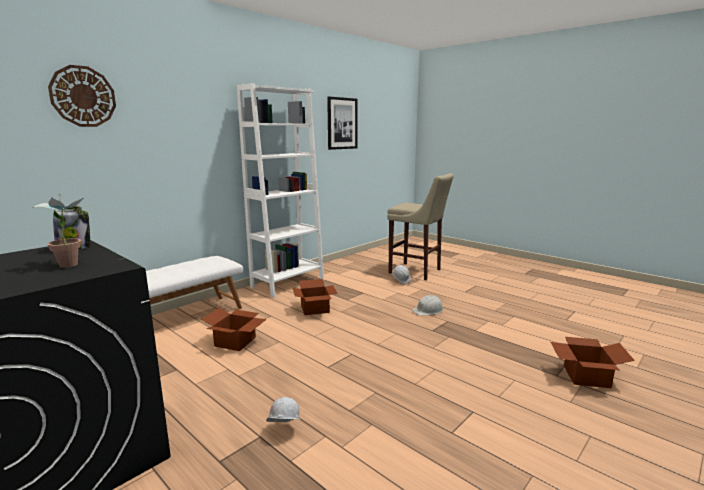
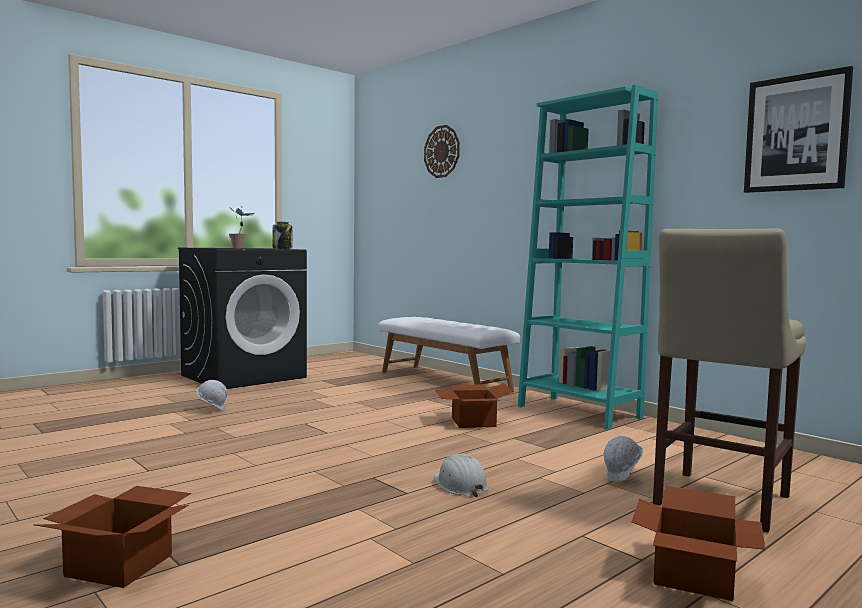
camera: 95 degrees right, 10 degrees down
cardboard box [201,308,267,351] -> cardboard box moved to [632,486,765,601]
white bookcase [237,83,324,297] -> turquoise bookcase [518,84,658,429]

